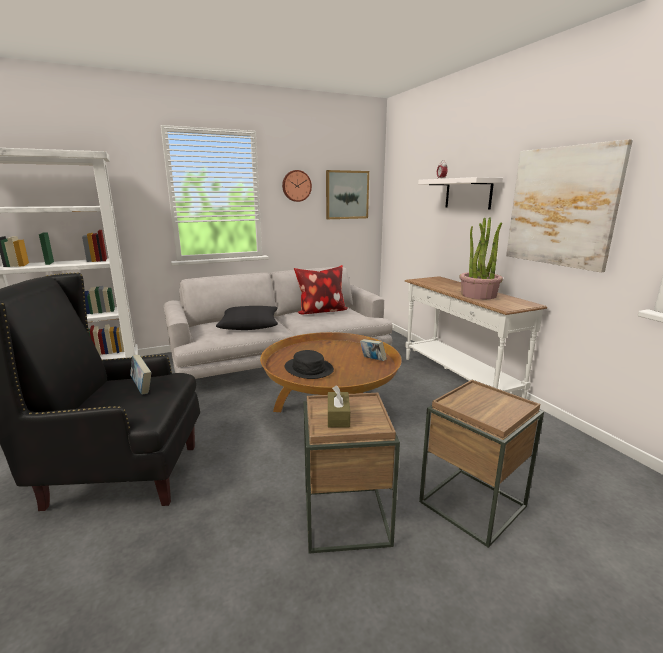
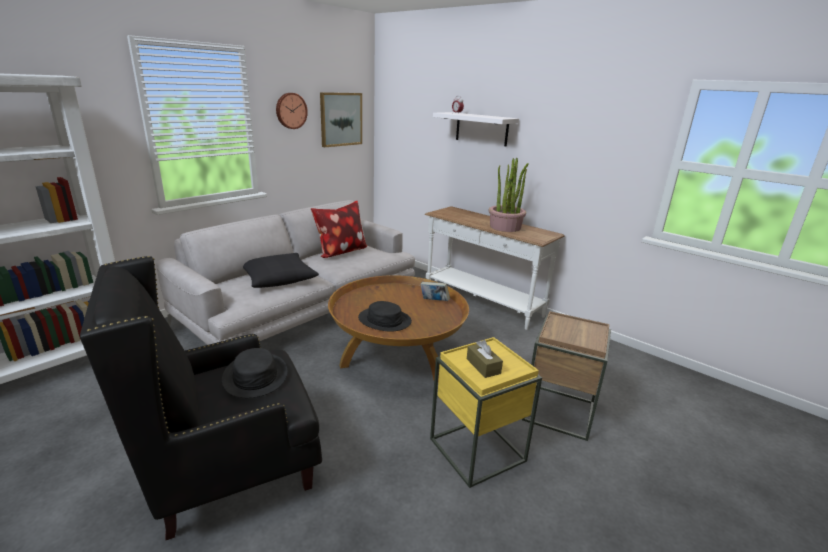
camera: 25 degrees left, 5 degrees up
book [130,355,151,394] -> black hat [222,348,288,398]
brown side table [304,393,400,554] -> yellow side table [430,337,542,488]
picture [506,139,633,272] -> none

